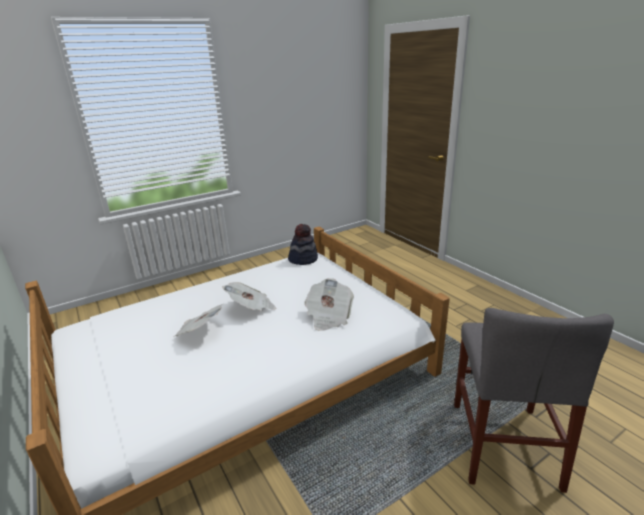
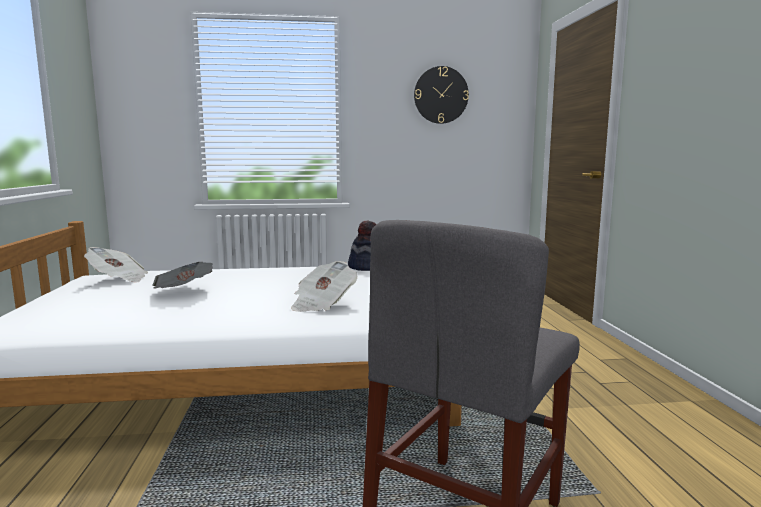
camera: 25 degrees right, 15 degrees down
newspaper [222,282,277,311] -> newspaper moved to [84,247,148,283]
none -> wall clock [414,66,469,124]

